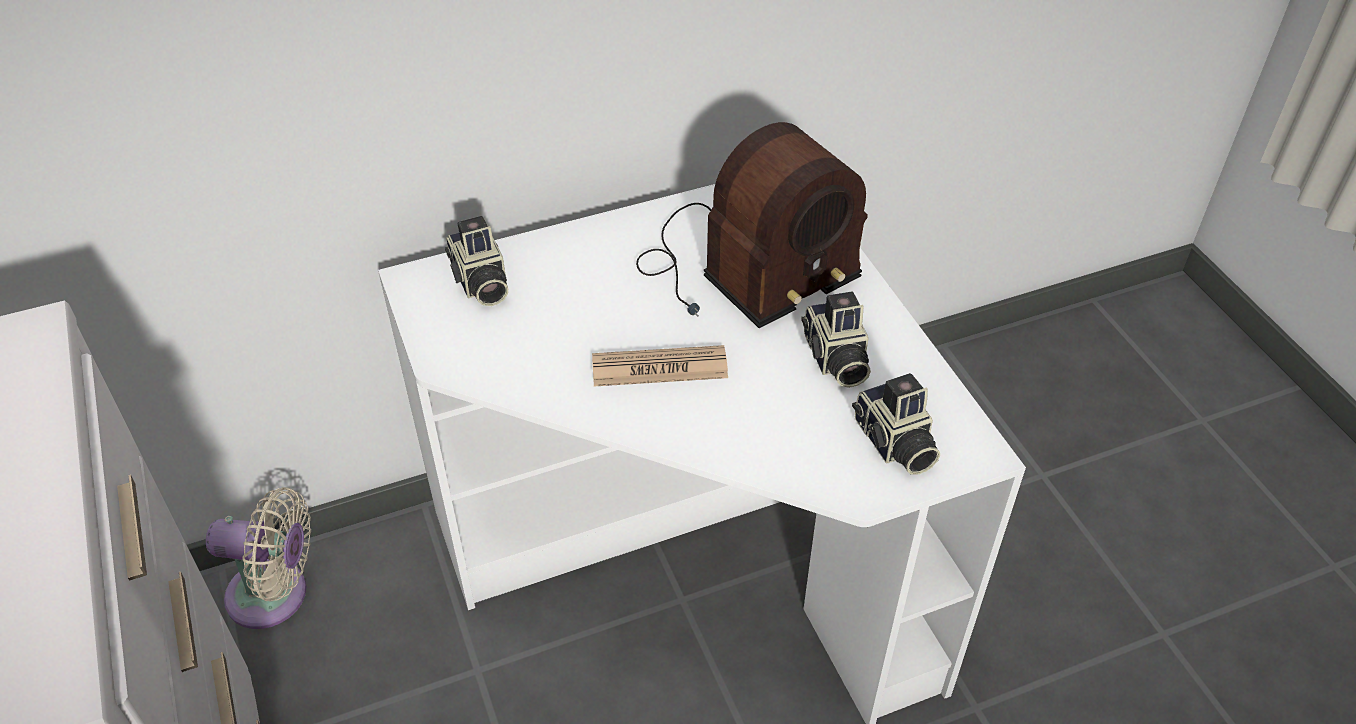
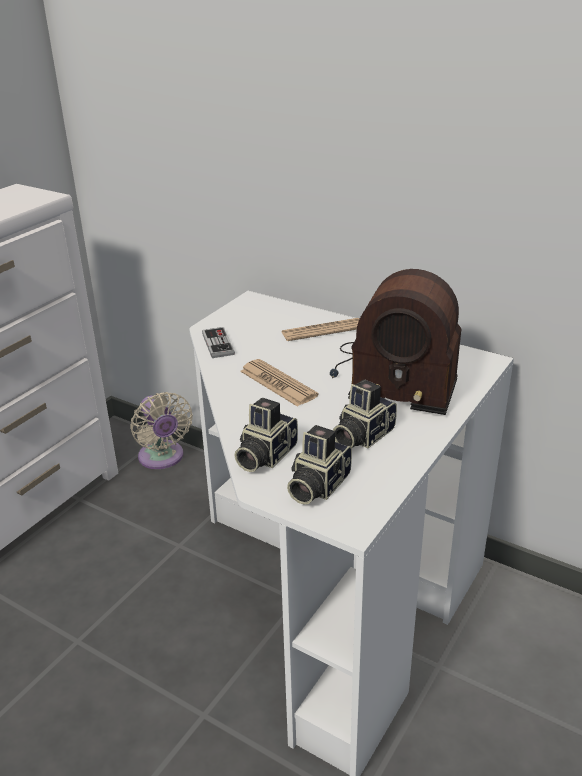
camera: 55 degrees right, 15 degrees down
camera [445,216,508,306] -> camera moved to [234,398,298,472]
none -> game controller [202,327,235,358]
none -> newspaper [282,318,360,341]

